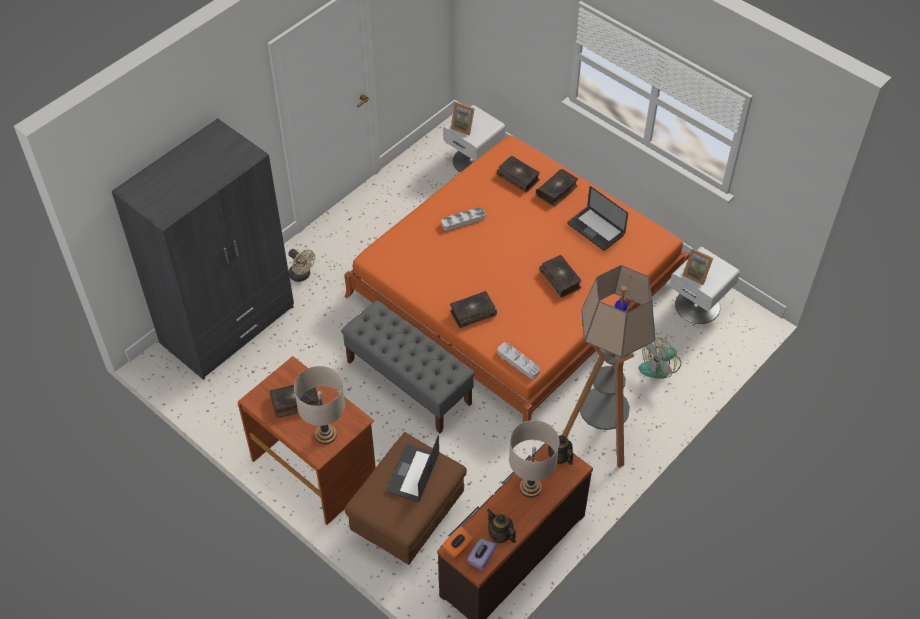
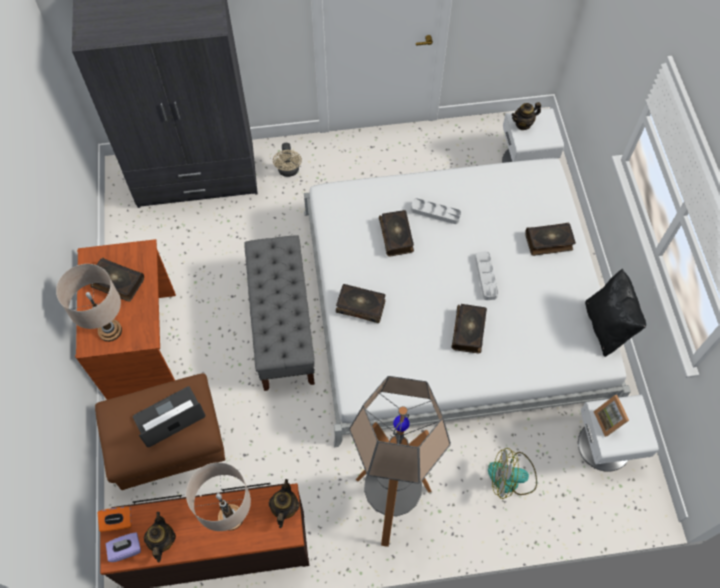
camera: 40 degrees right, 10 degrees up
orange bed [344,135,690,422] -> white bed [304,158,631,448]
picture frame [451,102,475,135] -> teapot [512,102,541,130]
book [497,156,540,192] -> book moved to [379,210,414,257]
grey tray [498,342,540,379] -> grey tray moved to [475,251,498,300]
laptop [567,186,628,251] -> none
none -> black pillow [585,269,646,357]

